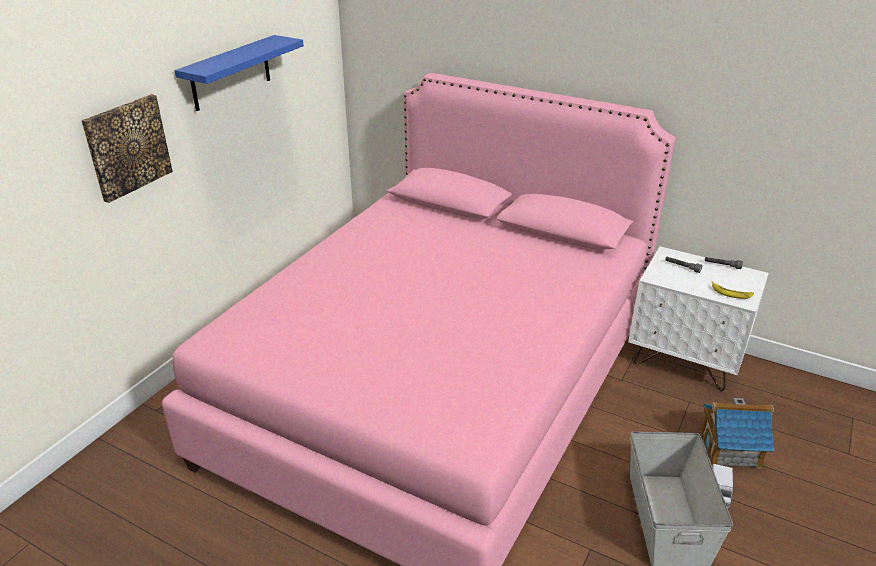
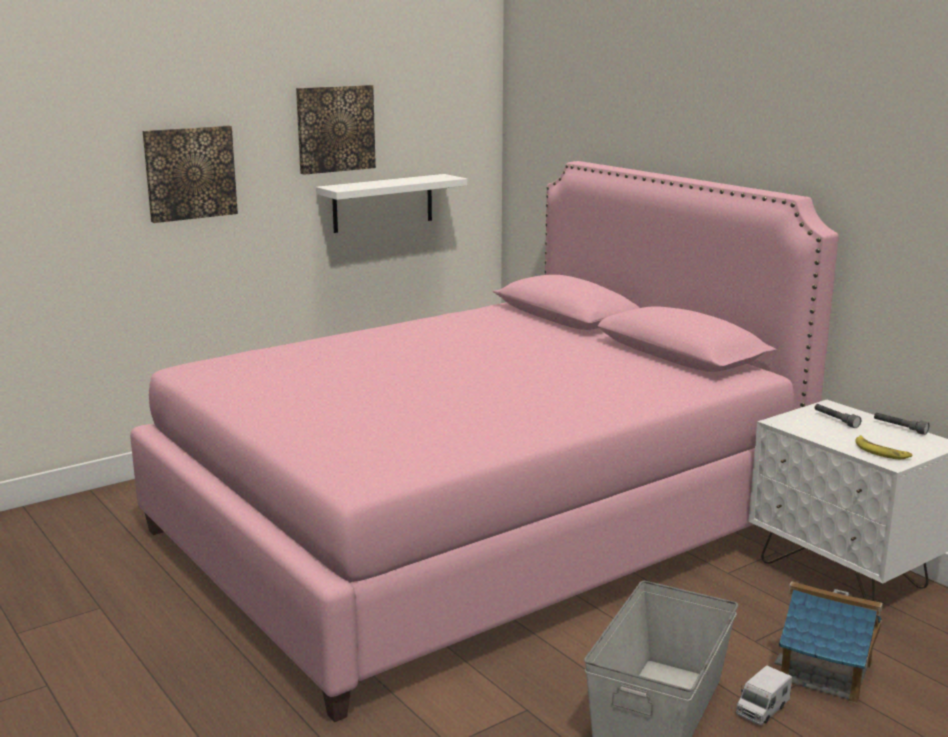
camera: 25 degrees right, 15 degrees down
blue shelf [175,35,304,111] -> picture [296,85,376,175]
none -> white shelf [316,174,467,233]

